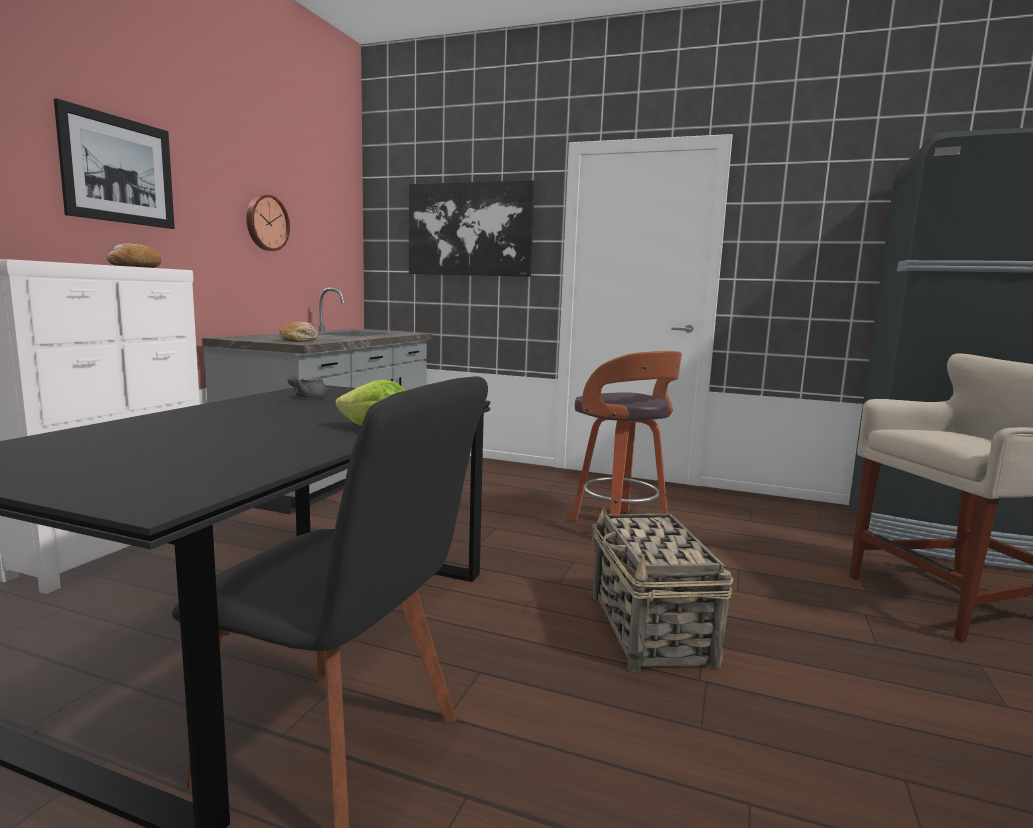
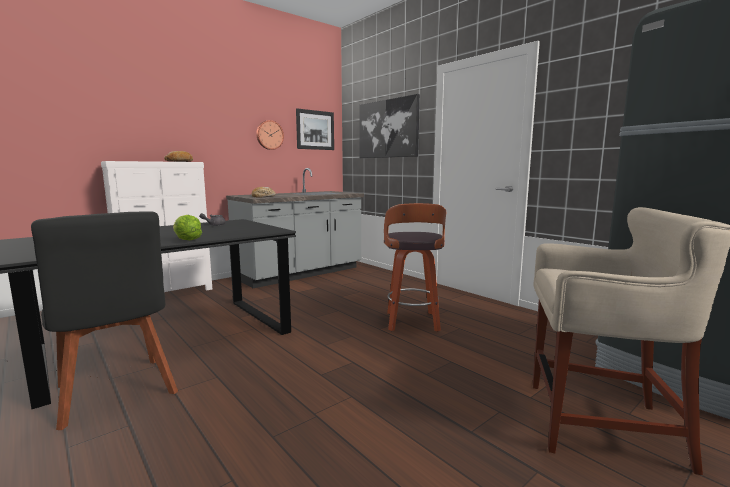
camera: 30 degrees right, 0 degrees up
picture [54,98,175,229] -> picture moved to [296,109,334,150]
basket [591,506,734,672] -> none

